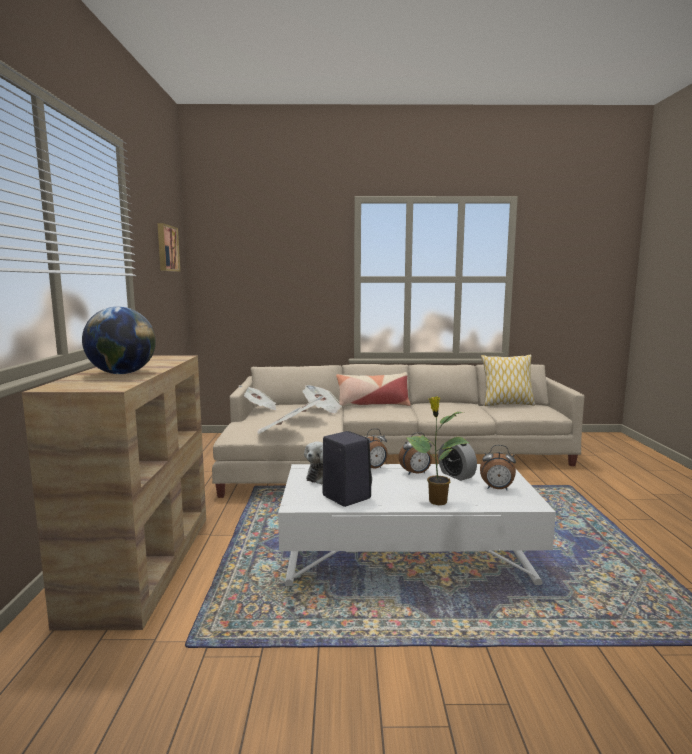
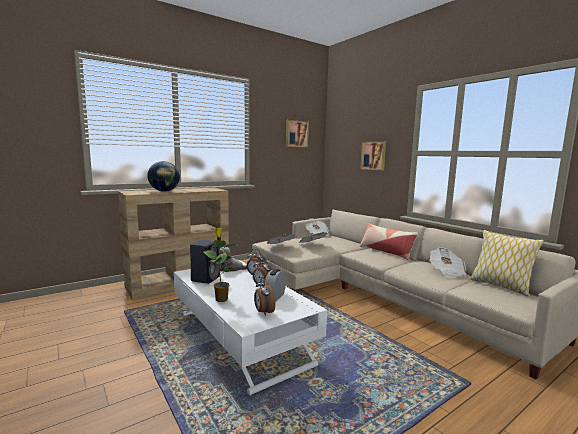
camera: 55 degrees right, 0 degrees up
newspaper [303,385,342,414] -> newspaper moved to [430,247,467,278]
none -> picture [360,141,386,170]

